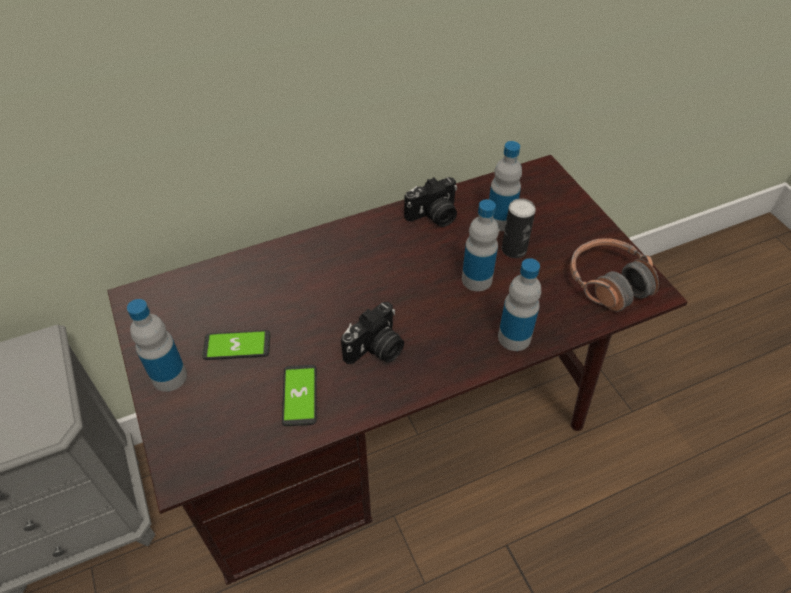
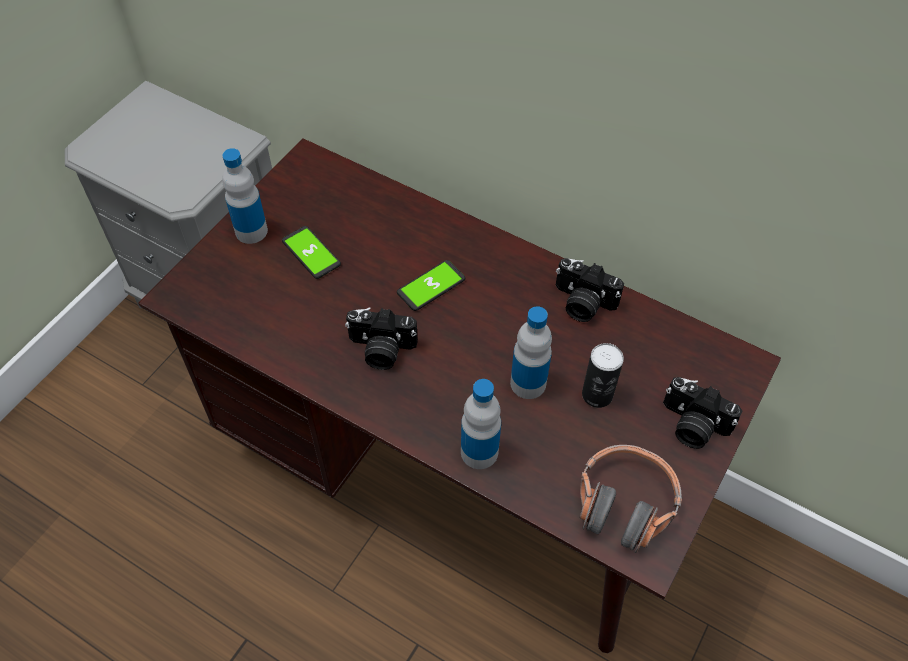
camera: 55 degrees right, 5 degrees up
phone [282,365,317,426] -> phone moved to [397,260,465,311]
bottle [489,141,522,231] -> none
none -> camera [663,377,743,449]

